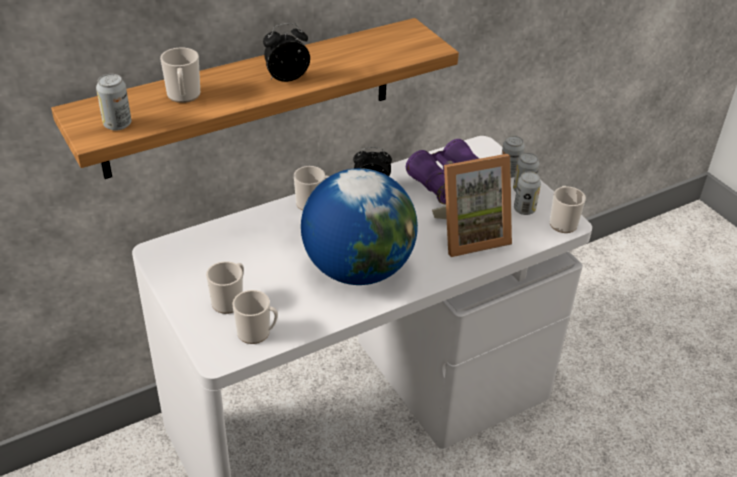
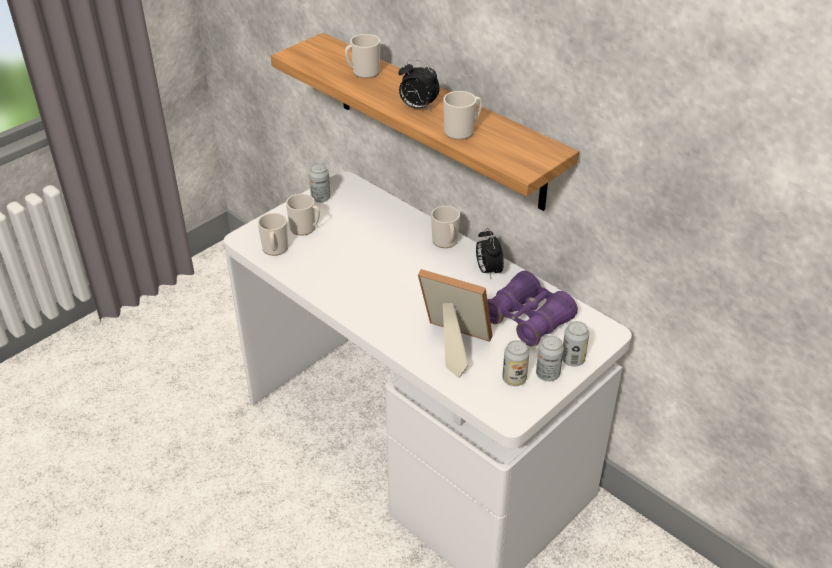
camera: 75 degrees right, 0 degrees up
can [96,74,131,131] -> can moved to [309,164,330,203]
alarm clock [263,23,310,82] -> alarm clock turned 150 degrees clockwise [398,59,440,111]
globe [301,168,418,285] -> none
picture frame [432,154,512,257] -> picture frame turned 150 degrees clockwise [418,269,493,378]
mug [550,186,586,233] -> mug moved to [443,91,482,140]

